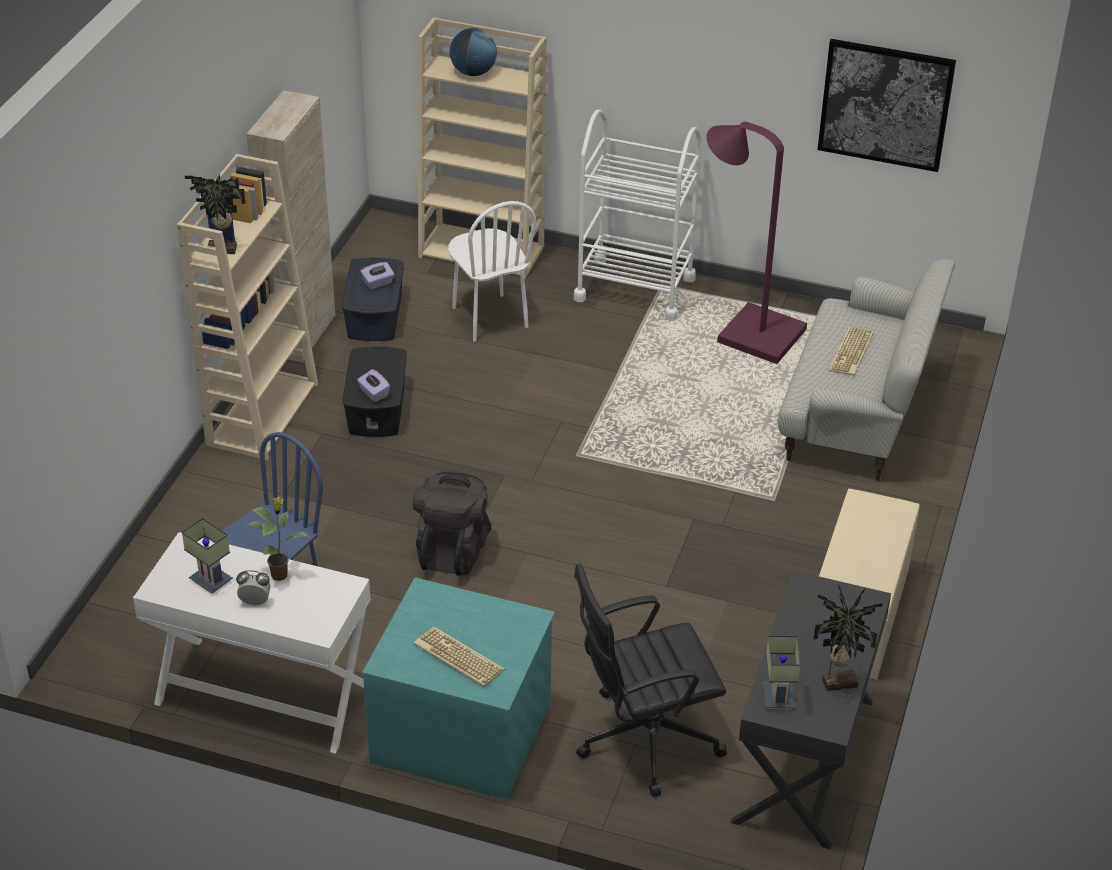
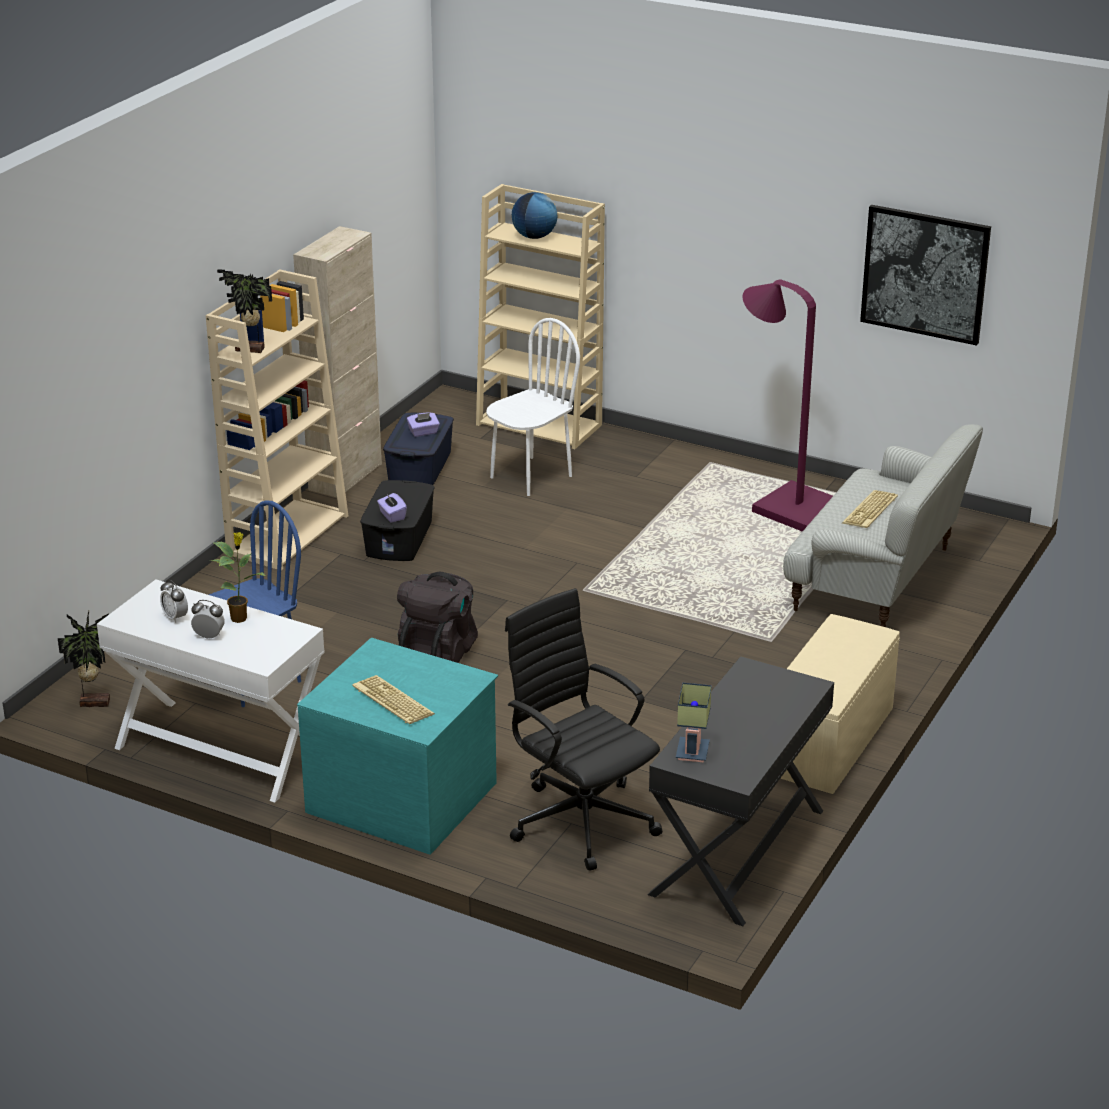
camera: 10 degrees right, 10 degrees down
table lamp [182,518,233,594] -> alarm clock [160,580,188,623]
white chair [448,201,536,342] -> white chair turned 120 degrees counterclockwise [486,318,580,496]
white cart [574,109,701,321] -> none
black office chair [574,563,727,797] -> black office chair turned 60 degrees clockwise [505,588,662,871]
potted plant [814,584,883,691] -> potted plant moved to [58,611,110,707]

